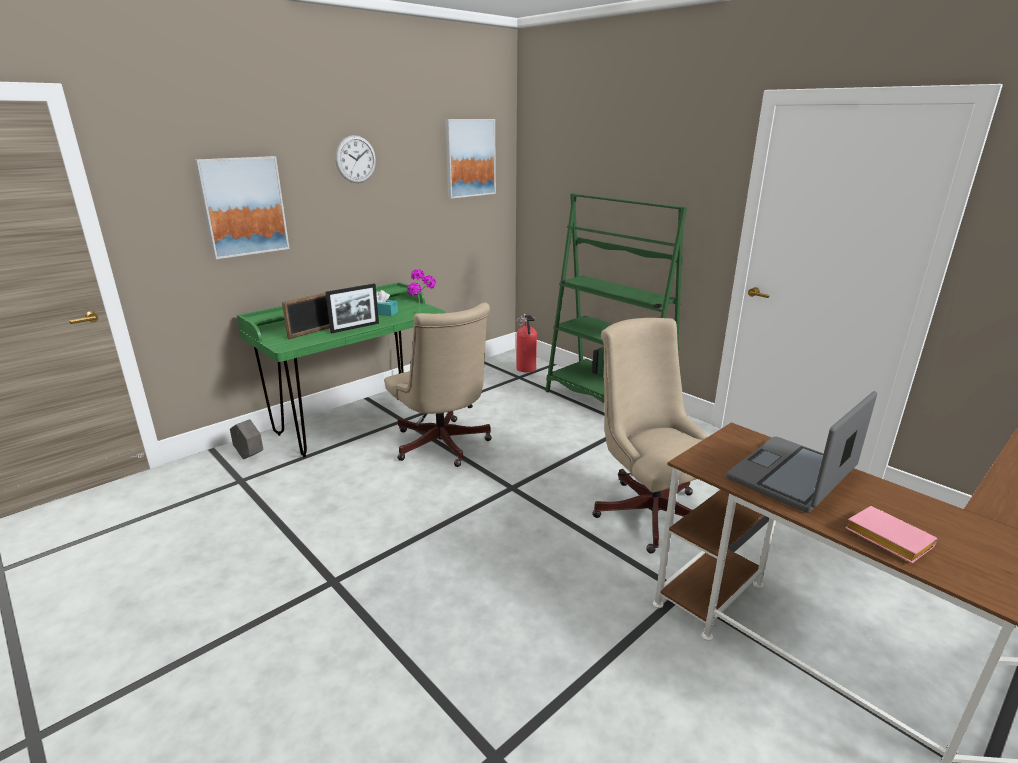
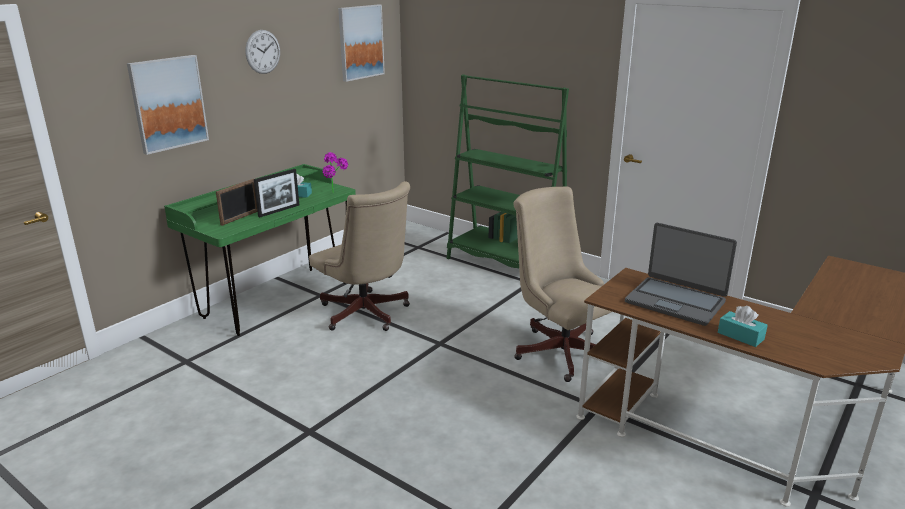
camera: 10 degrees left, 0 degrees up
grey planter [230,419,263,459] -> none
fire extinguisher [516,314,537,372] -> none
laptop [726,391,877,513] -> laptop turned 90 degrees counterclockwise [625,223,737,326]
pink book [845,506,937,563] -> turquoise tissue box [718,306,768,347]

